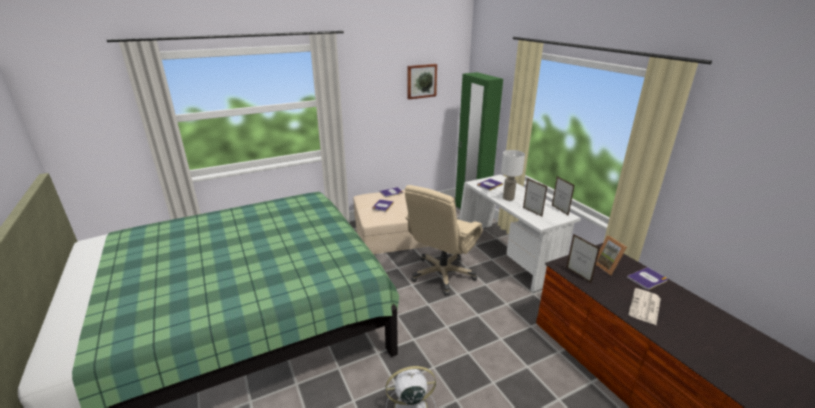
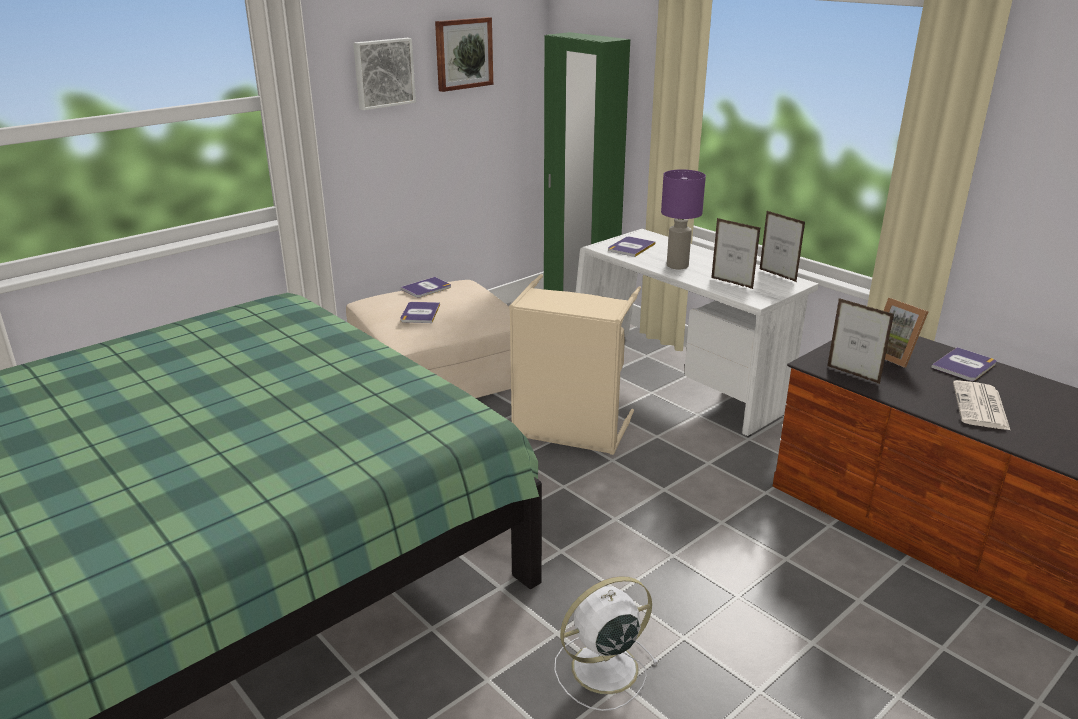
camera: 15 degrees left, 0 degrees up
beige office chair [405,185,483,295] -> beige laundry basket [509,274,641,455]
white table lamp [501,150,525,201] -> purple table lamp [661,169,706,269]
none -> picture [353,38,416,110]

